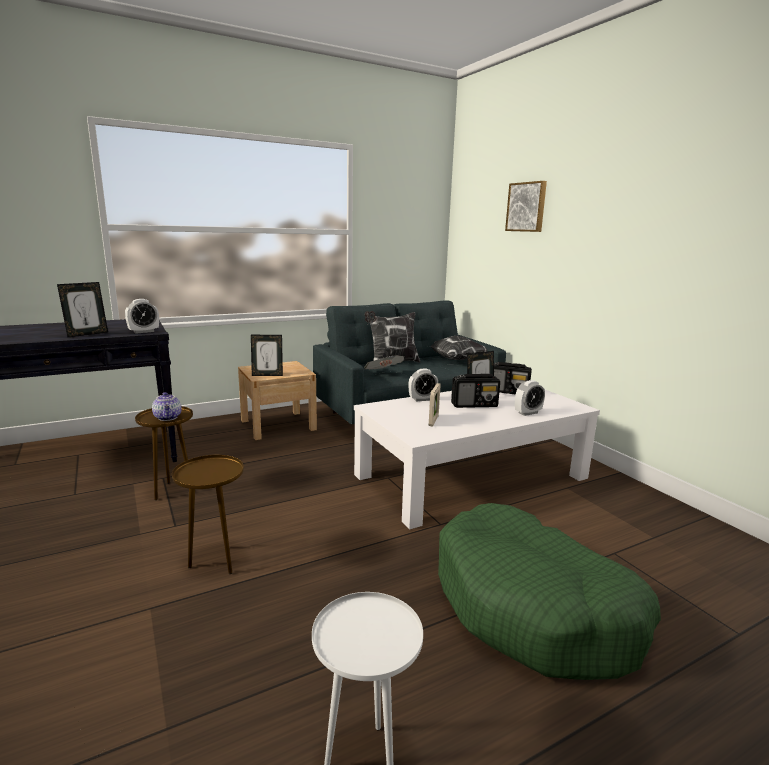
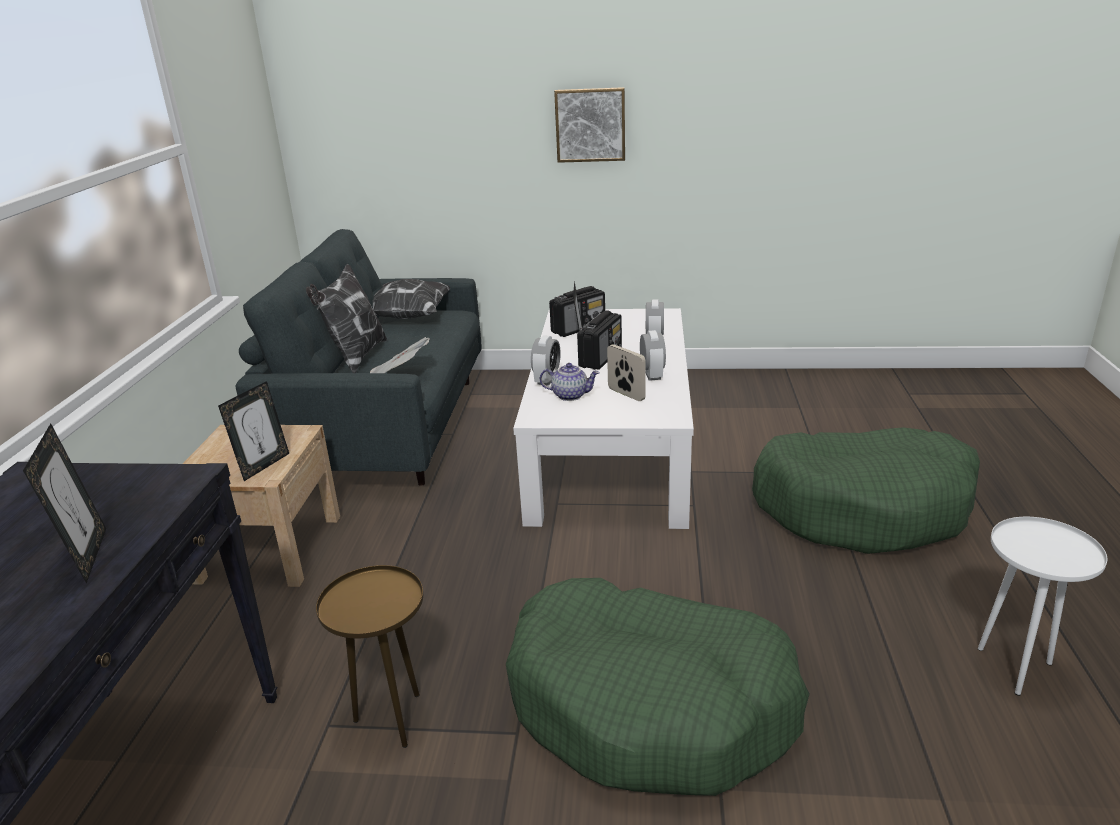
camera: 55 degrees left, 10 degrees up
alarm clock [125,299,159,334] -> alarm clock moved to [640,330,666,381]
teapot [152,392,182,421] -> teapot moved to [540,363,600,401]
brown side table [172,455,244,574] -> green dog bed [506,578,809,796]
picture [505,181,547,232] -> picture moved to [554,87,625,163]

